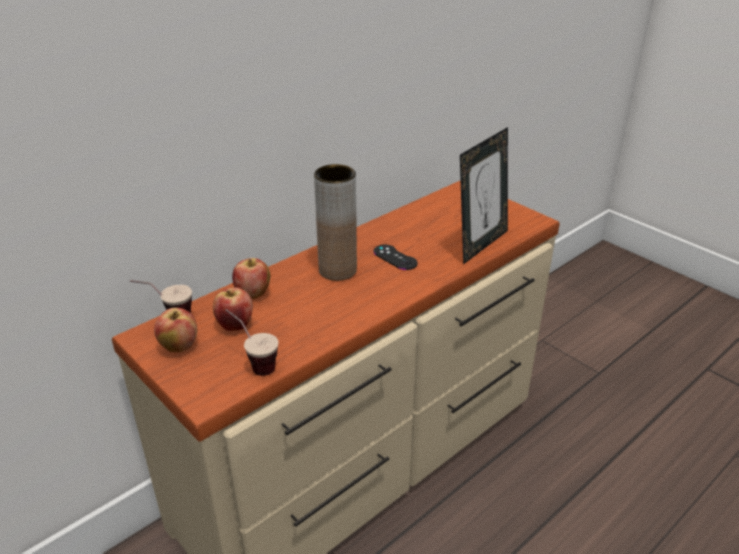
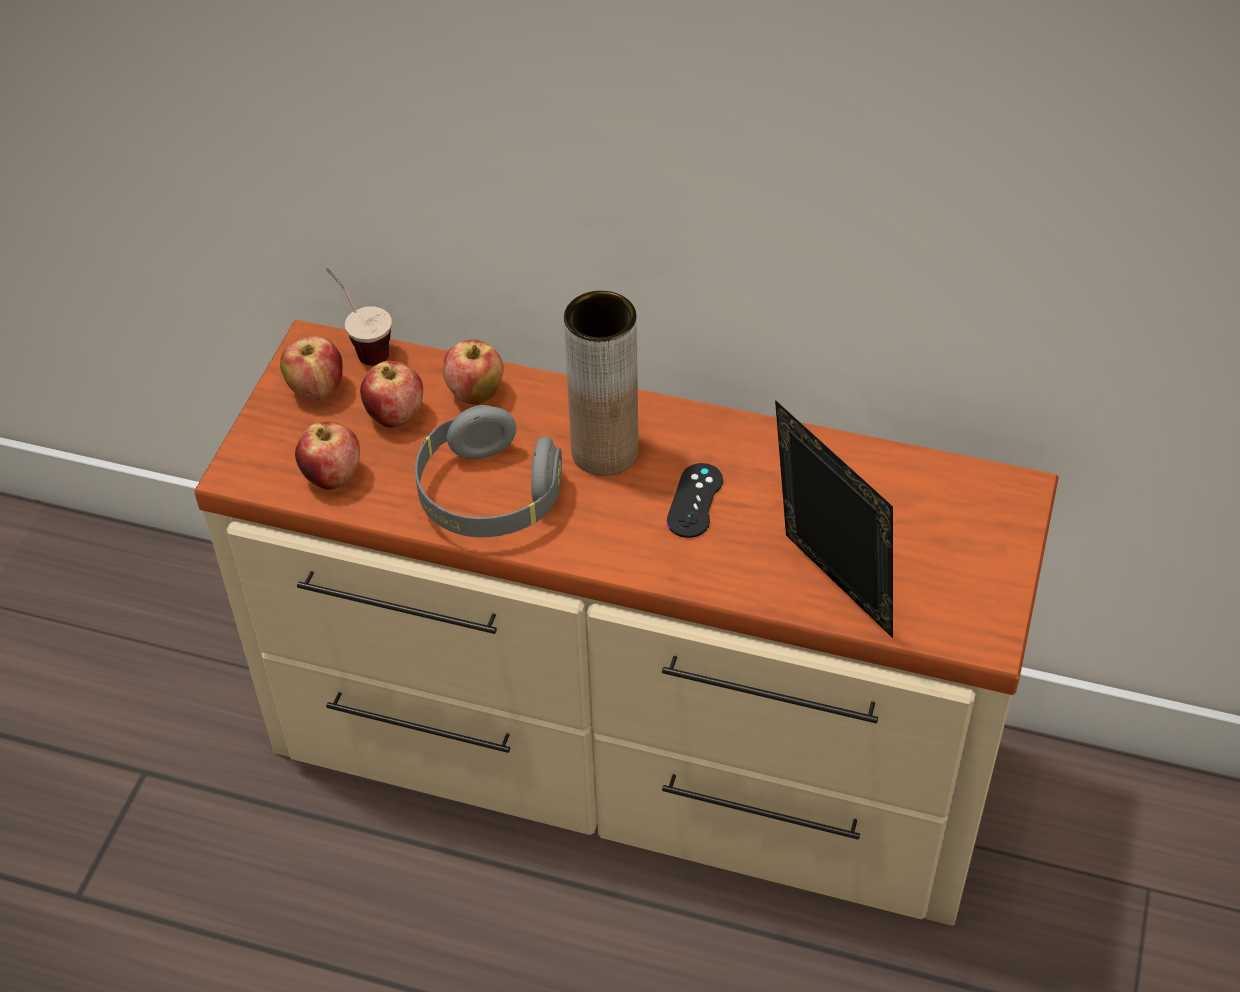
camera: 60 degrees right, 15 degrees up
cup [225,309,278,376] -> apple [295,421,360,490]
picture frame [460,127,508,265] -> picture frame turned 135 degrees counterclockwise [775,400,893,638]
none -> grey headphones [415,405,562,537]

